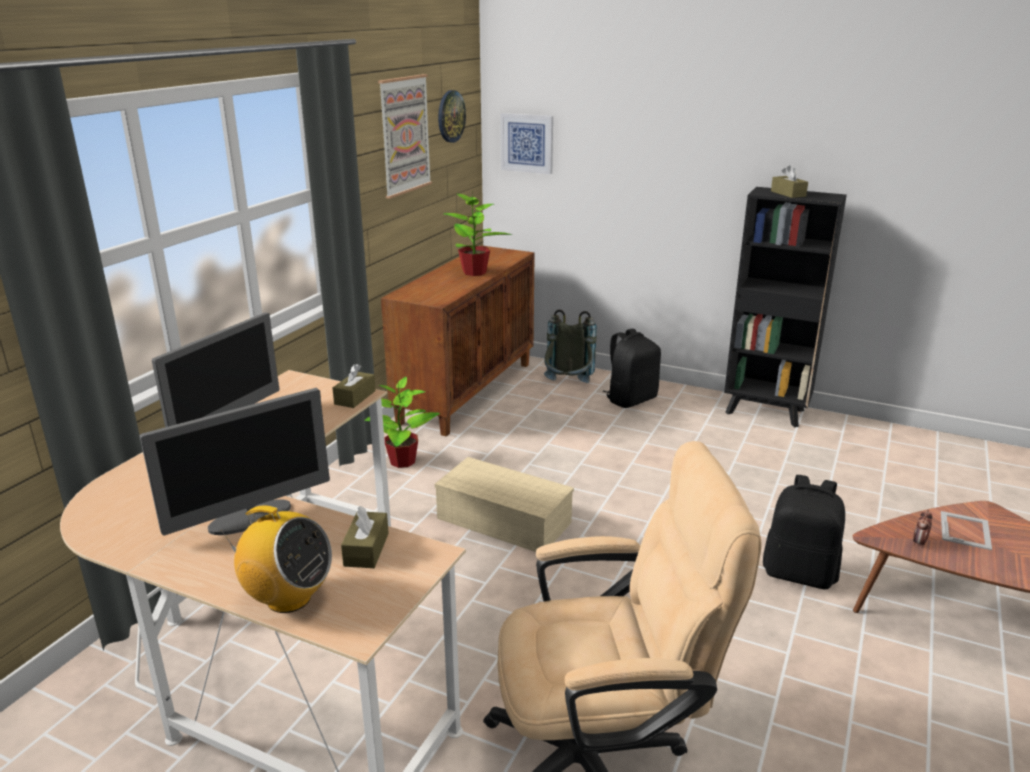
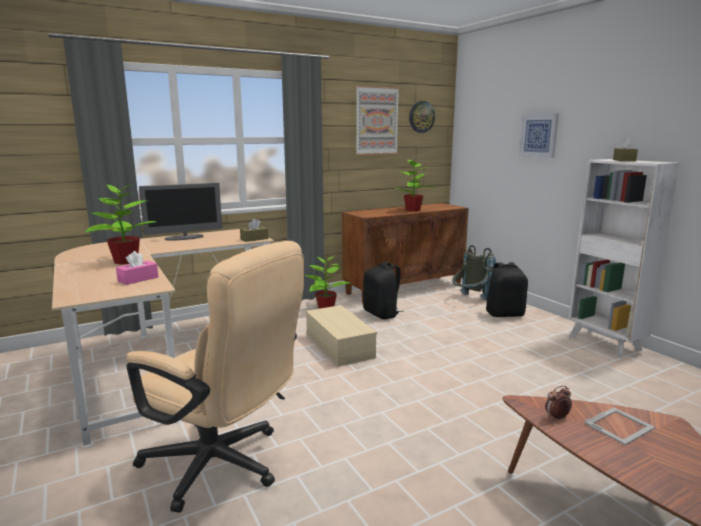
camera: 35 degrees right, 10 degrees down
monitor [140,388,330,536] -> potted plant [85,180,156,265]
radio [221,505,332,613] -> none
brown tissue box [341,506,389,568] -> pink tissue box [116,251,159,285]
picture [501,113,553,174] -> picture moved to [519,113,559,158]
black bookcase [724,187,847,427] -> white bookcase [569,159,680,358]
black backpack [763,475,845,589] -> black backpack moved to [363,262,402,319]

